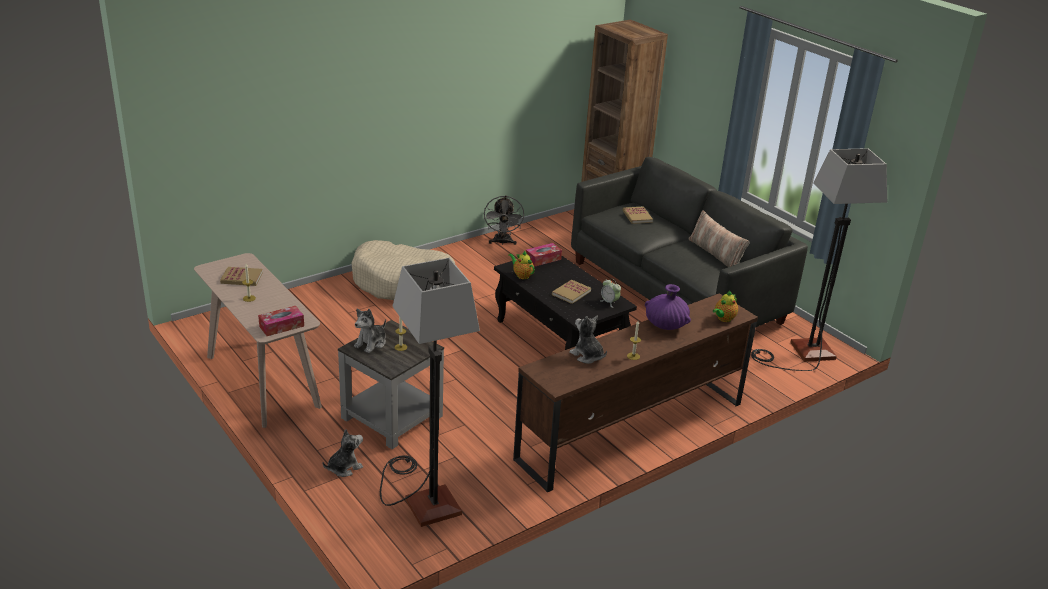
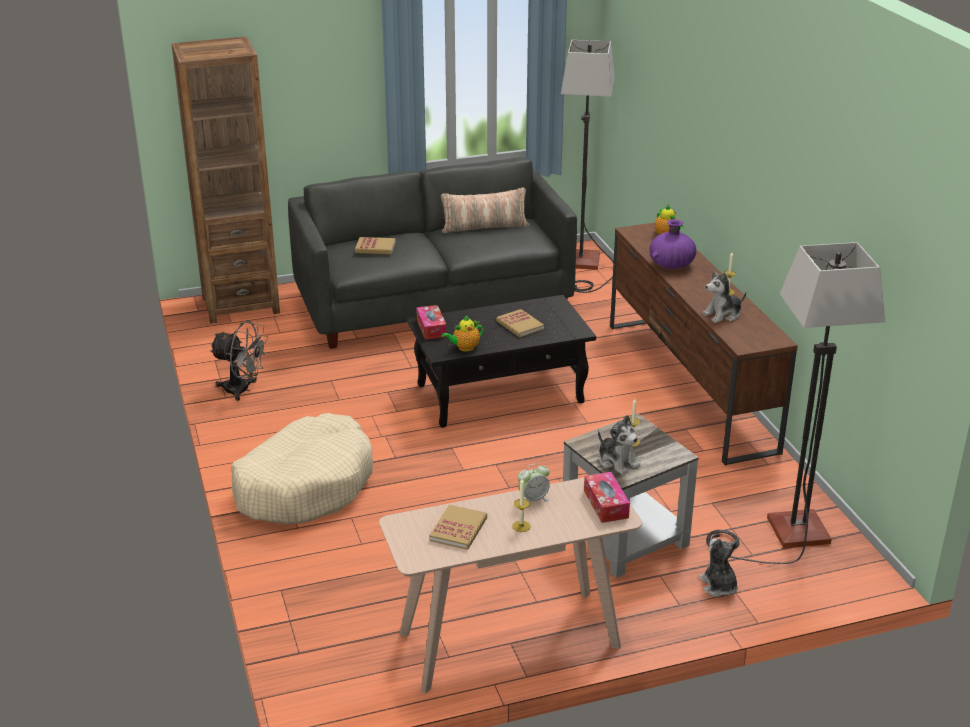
camera: 70 degrees left, 0 degrees up
alarm clock [600,279,621,308] -> alarm clock moved to [518,463,550,506]

